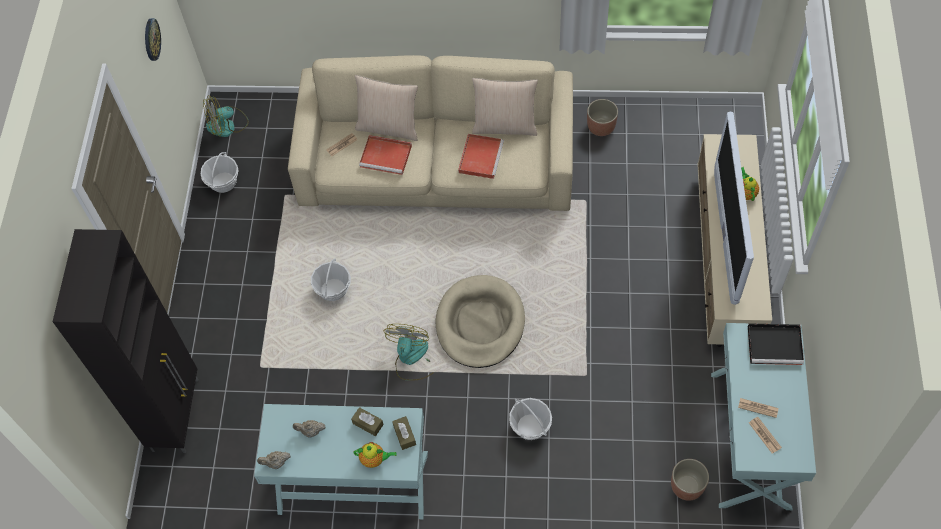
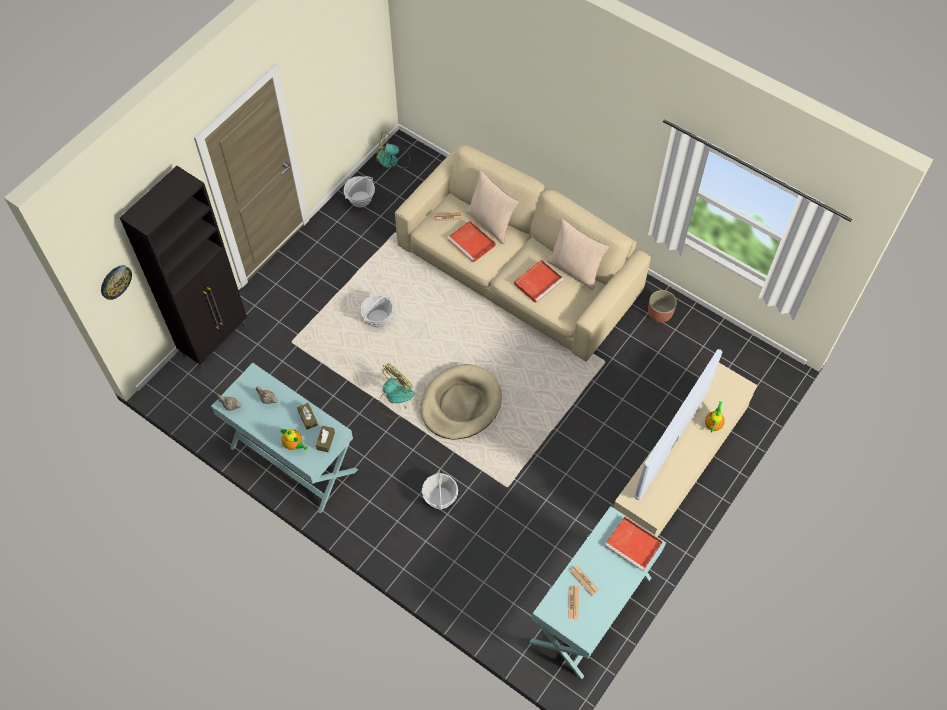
camera: 30 degrees right, 0 degrees up
wall clock [145,18,161,61] -> wall clock moved to [101,265,132,300]
planter [671,459,709,501] -> none
black tray [748,323,804,365] -> red tray [605,517,663,571]

